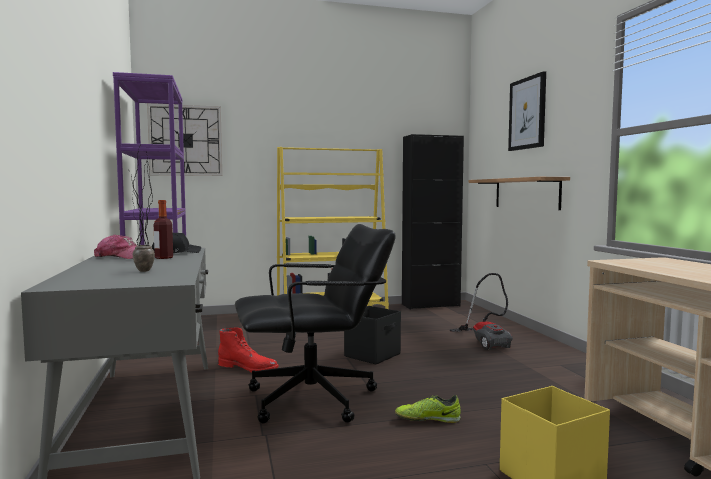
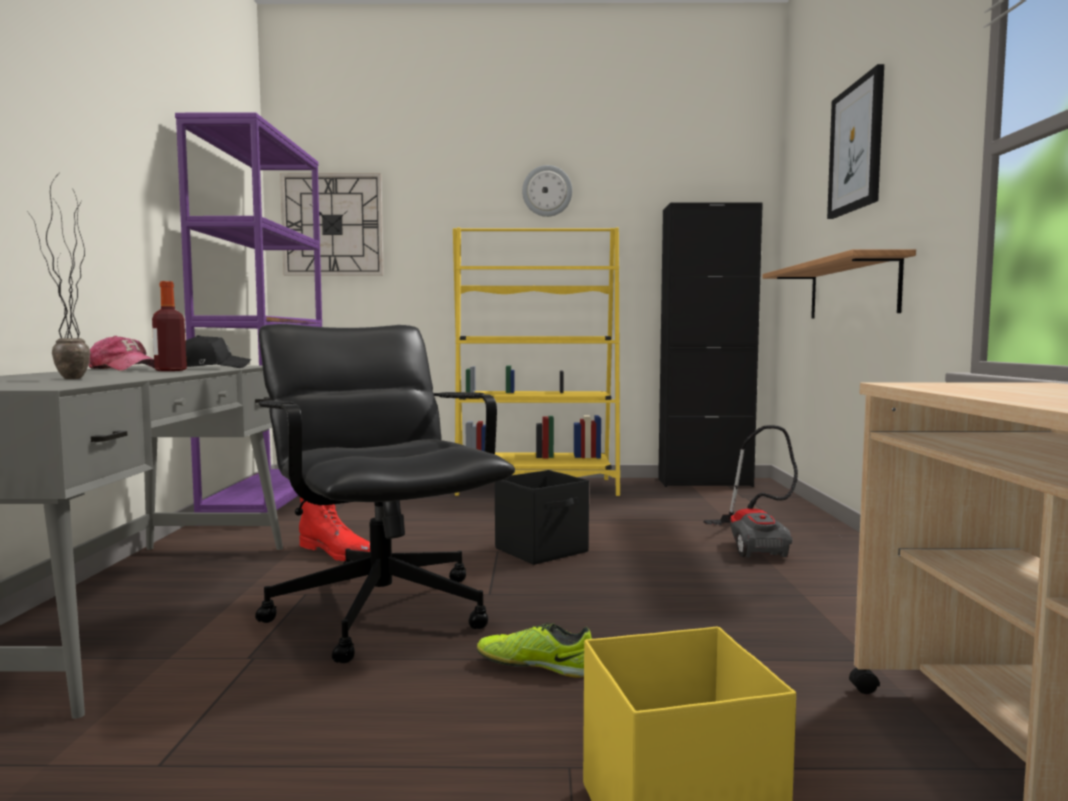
camera: 15 degrees right, 0 degrees up
black office chair [235,224,396,423] -> black office chair turned 120 degrees counterclockwise [255,324,515,663]
none -> wall clock [522,165,572,217]

